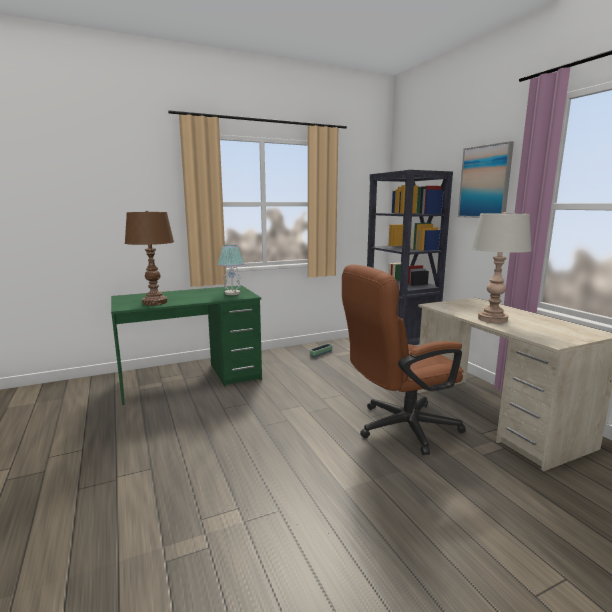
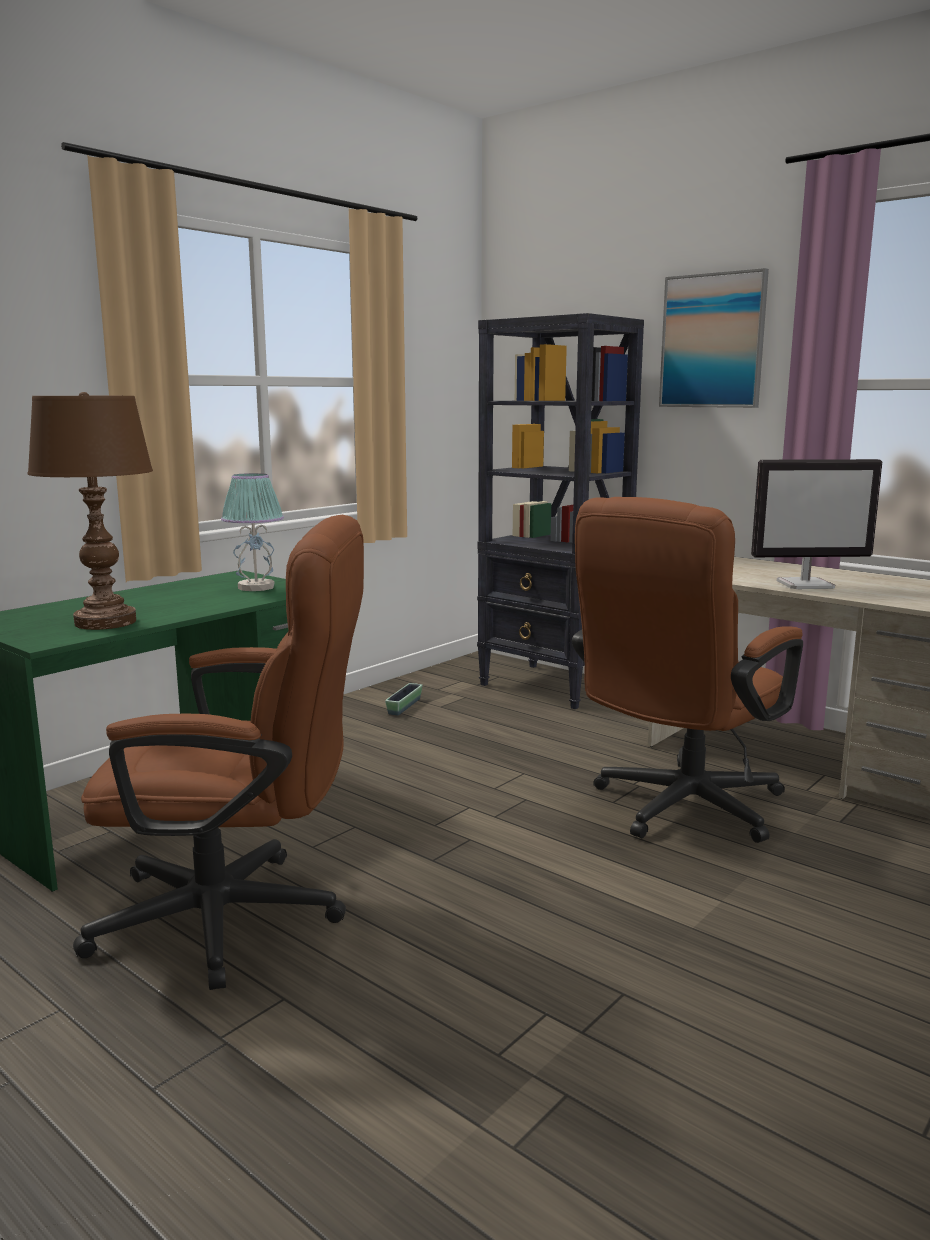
camera: 25 degrees left, 0 degrees up
grey table lamp [471,212,532,323] -> monitor [751,459,882,589]
none -> brown office chair [73,515,364,990]

